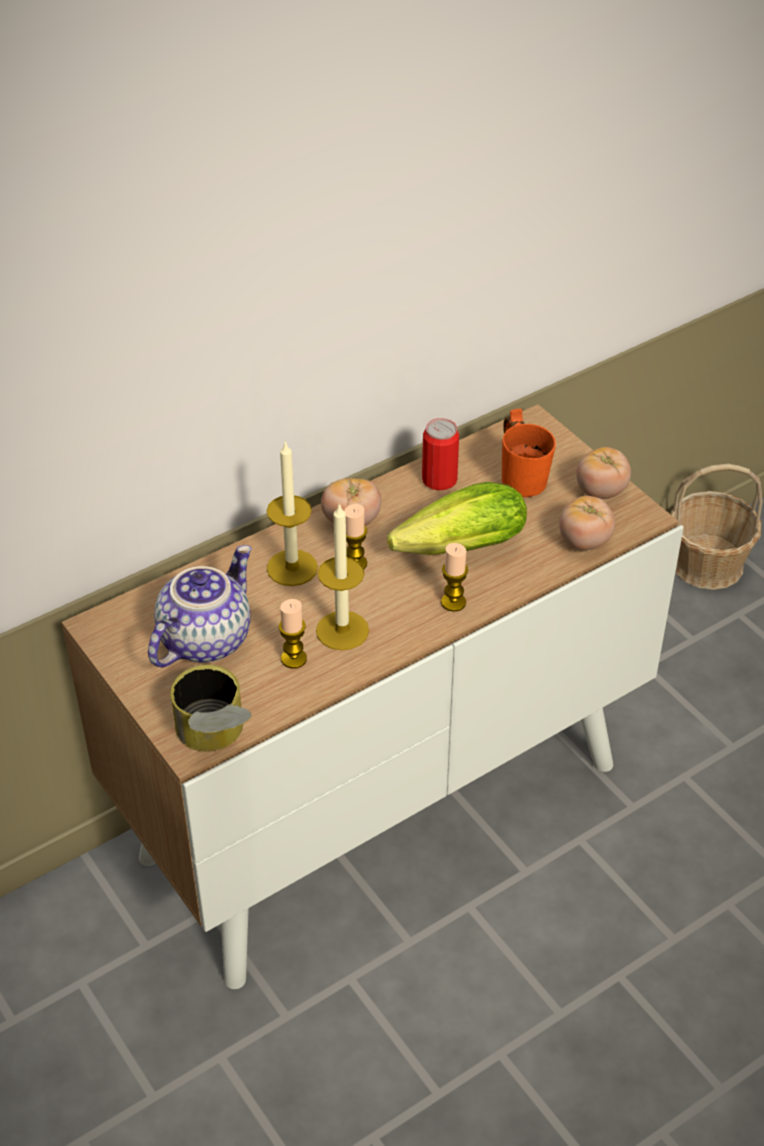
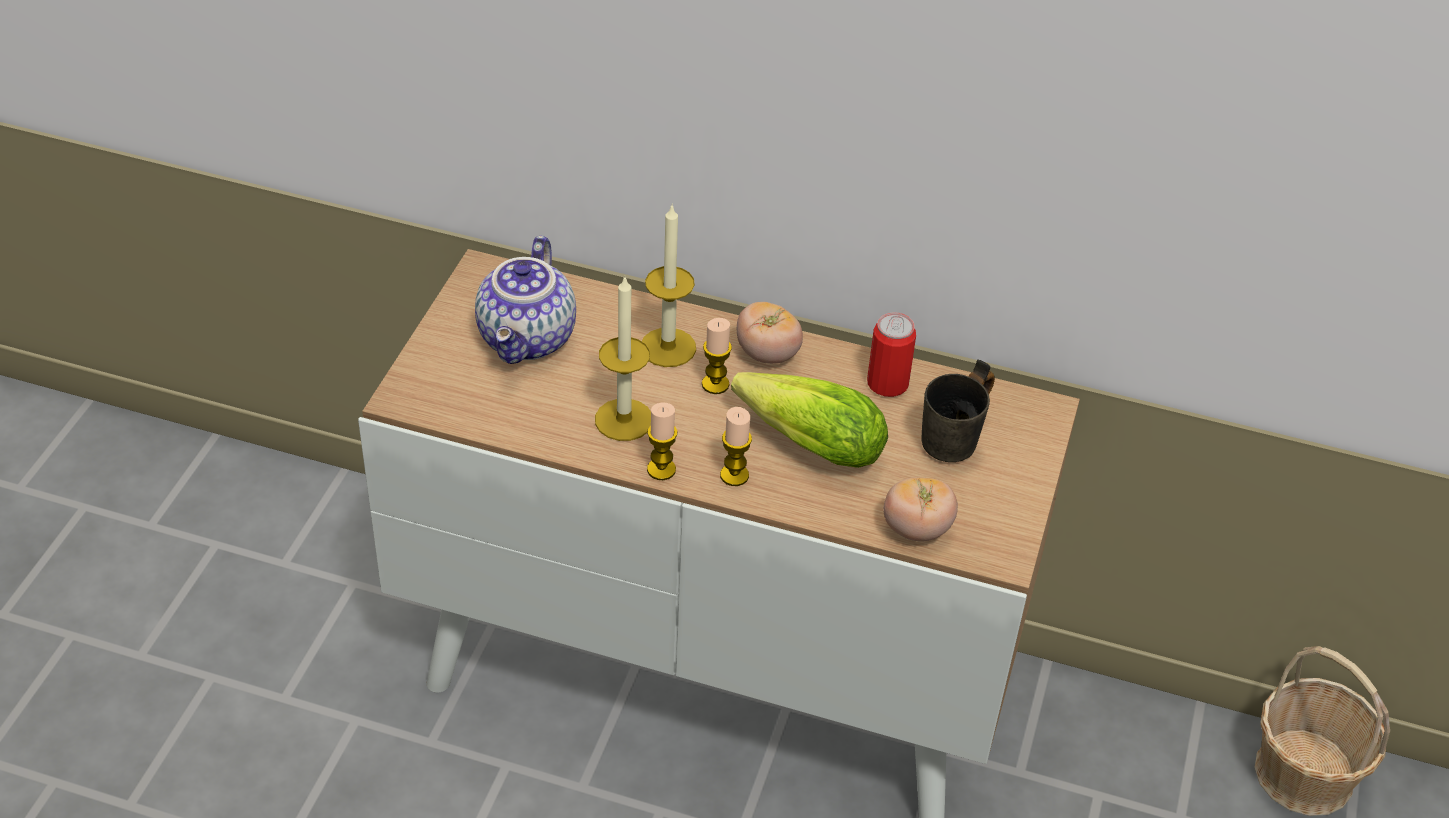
camera: 50 degrees right, 0 degrees up
teapot [148,545,252,668] -> teapot turned 105 degrees clockwise [475,235,576,364]
can [170,665,252,752] -> none
candle [279,599,307,669] -> candle moved to [647,403,678,480]
orange mug [502,409,556,497] -> grey mug [921,360,995,462]
tomato [576,447,631,499] -> none

